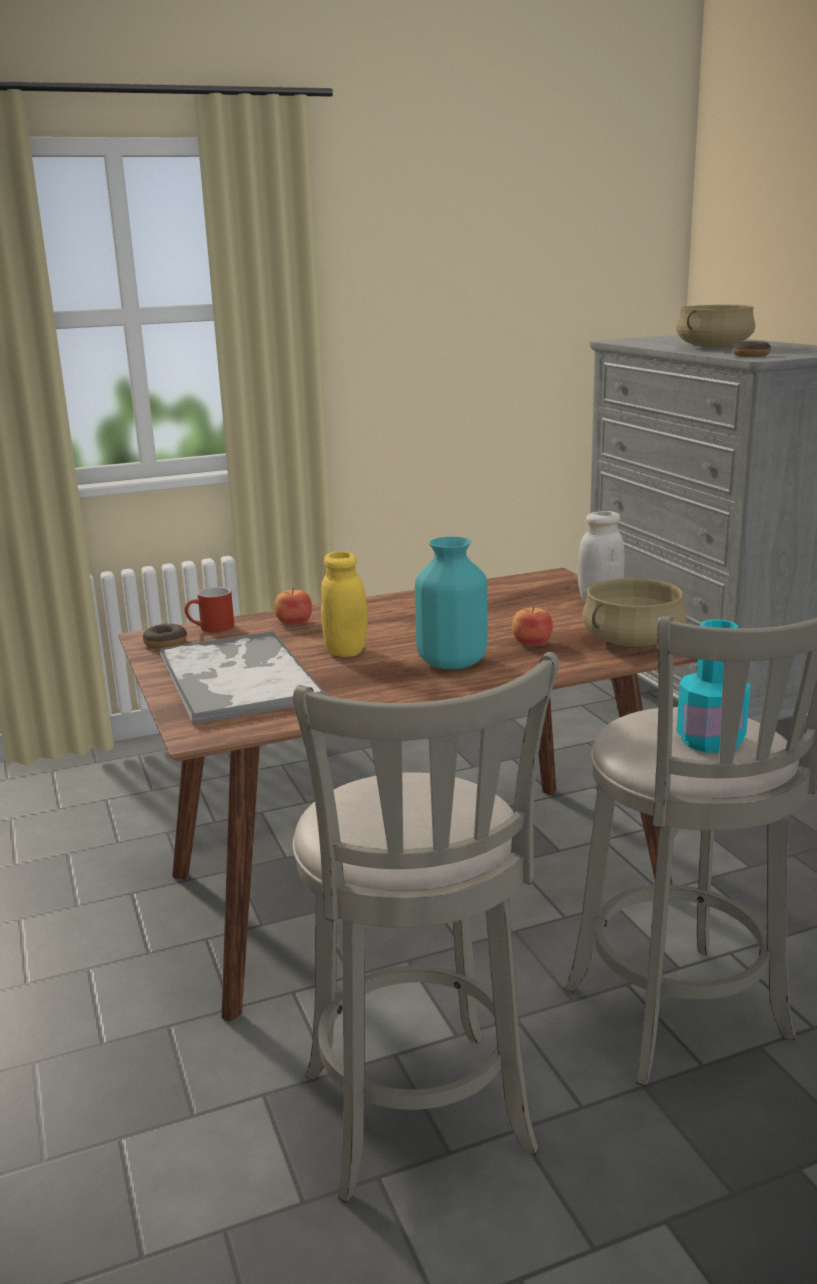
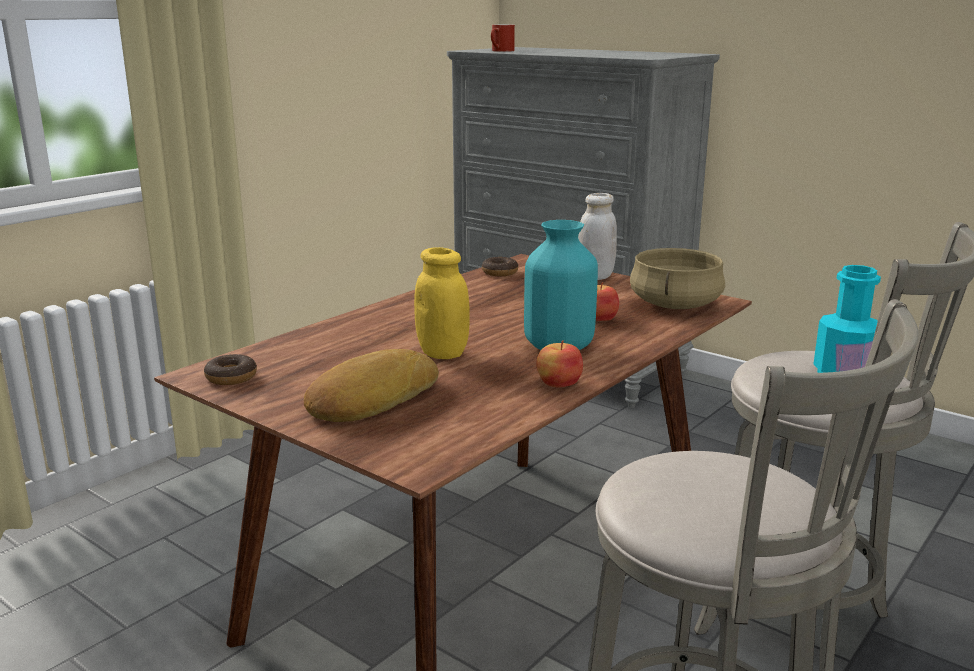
camera: 30 degrees left, 0 degrees up
tray [160,631,326,725] -> bread [304,349,439,422]
red mug [185,587,234,633] -> red mug moved to [491,24,515,52]
apple [274,587,312,625] -> apple moved to [536,340,583,387]
beige cooking pot [676,305,755,348] -> none
donut [733,341,771,357] -> donut moved to [482,257,518,276]

